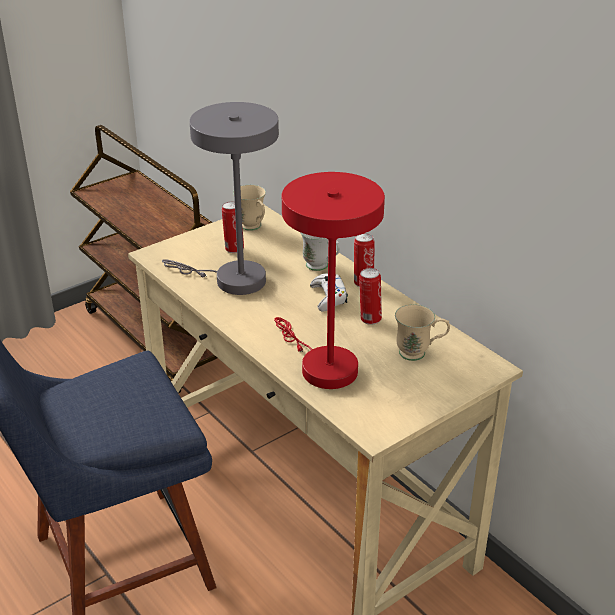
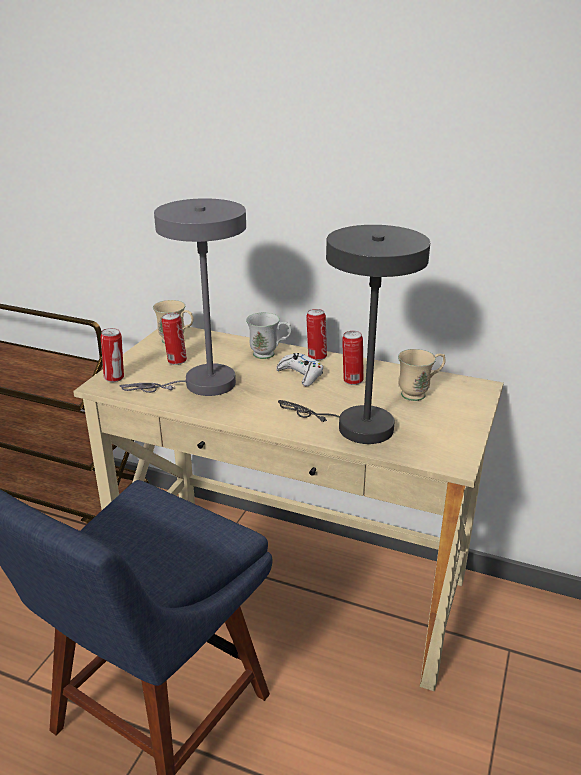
camera: 30 degrees left, 5 degrees down
red table lamp [274,172,385,389] -> grey table lamp [278,225,430,444]
none -> can [101,328,124,382]

